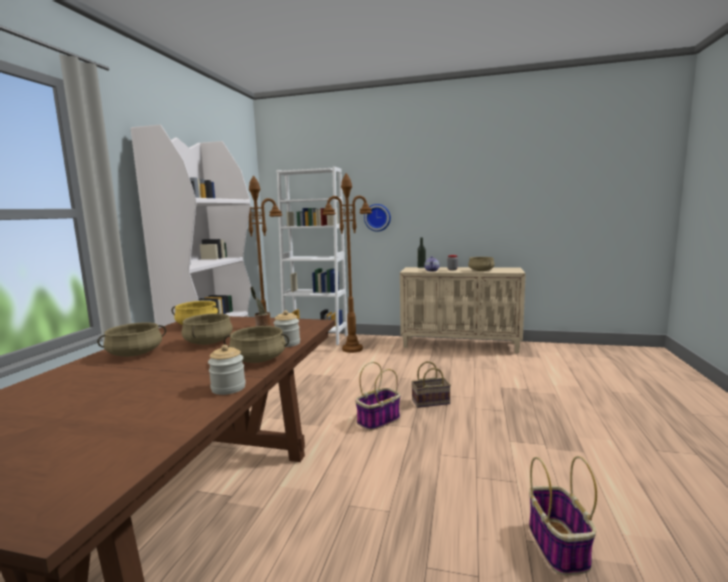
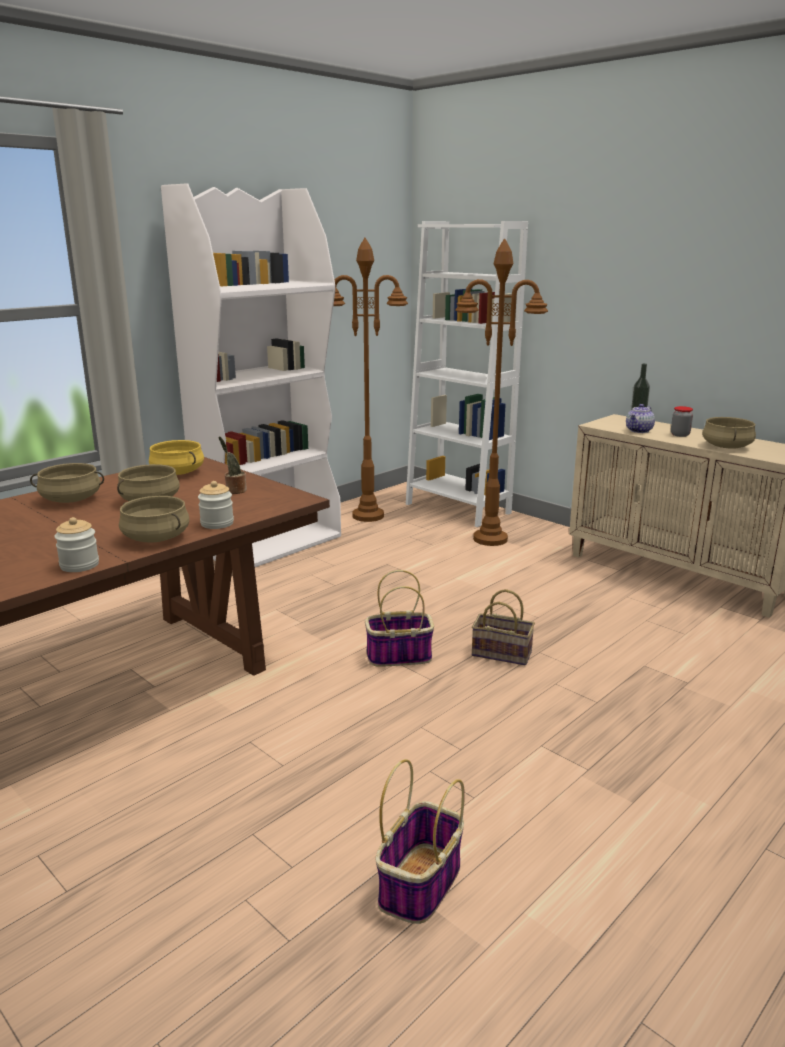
camera: 30 degrees right, 10 degrees up
wall clock [364,204,391,232] -> none

